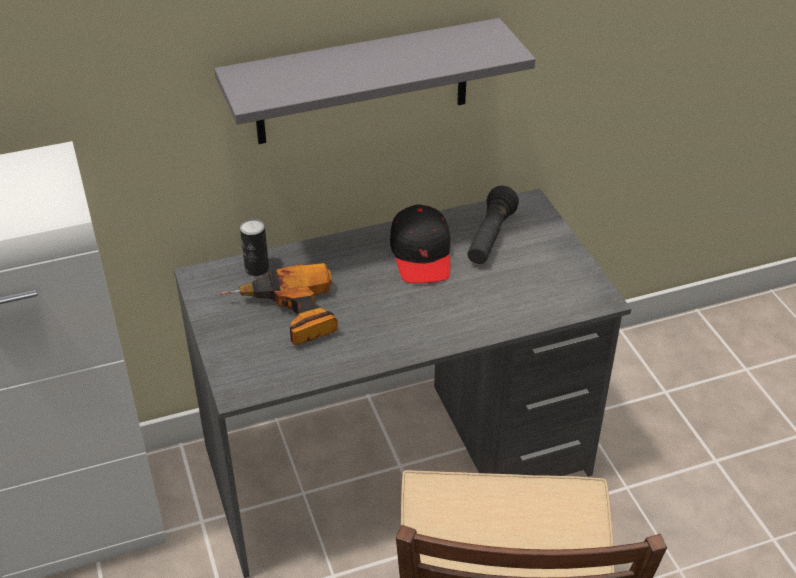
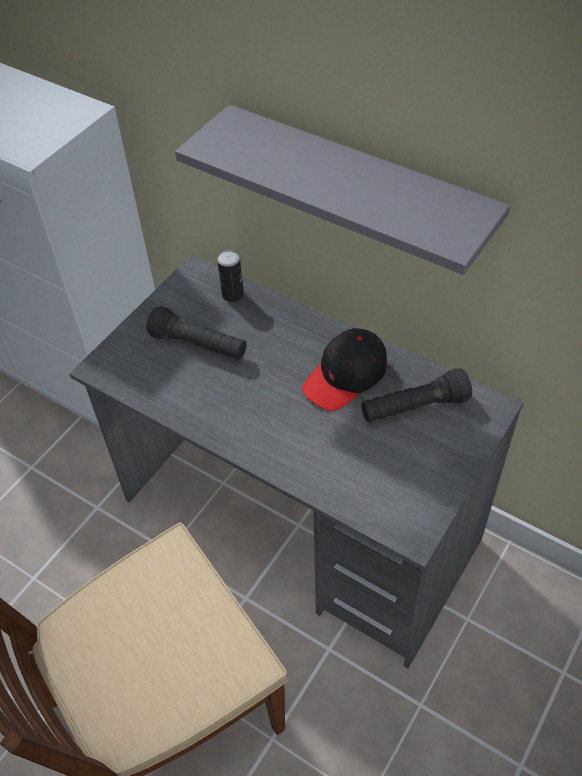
camera: 55 degrees right, 10 degrees up
power drill [220,263,338,346] -> black flashlight [146,306,247,360]

